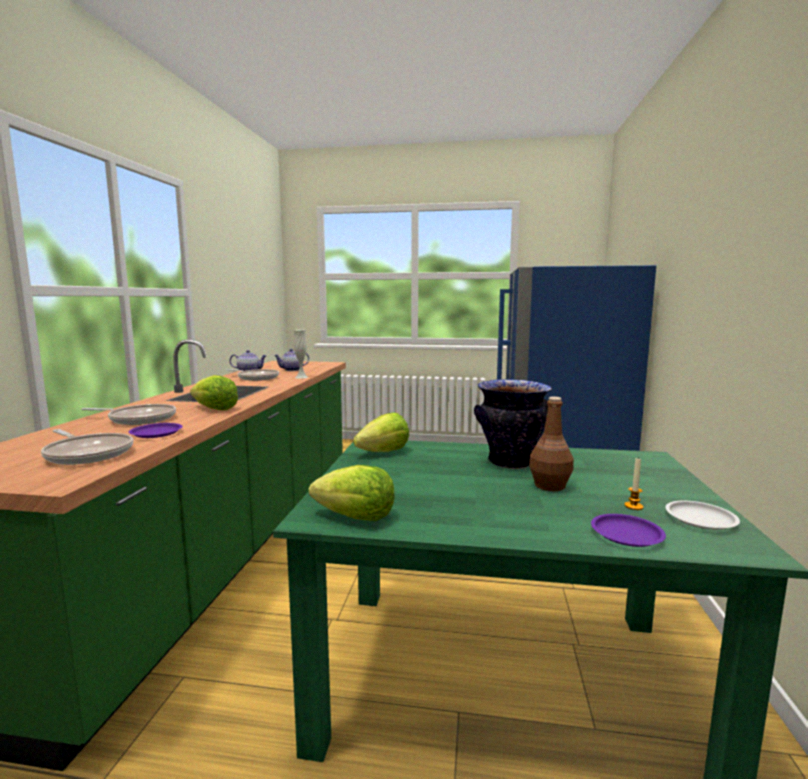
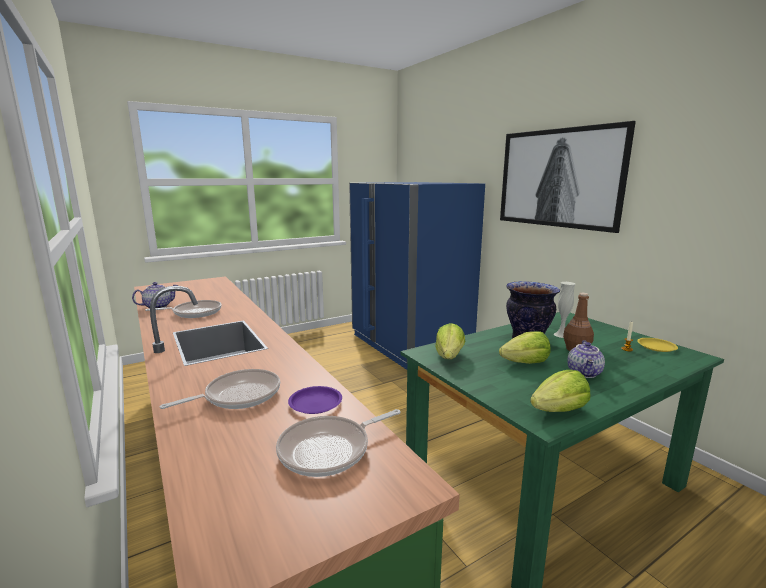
camera: 40 degrees left, 5 degrees up
frying pan [41,429,133,465] -> frying pan turned 150 degrees clockwise [276,409,401,477]
lettuce [190,375,238,410] -> lettuce moved to [499,331,551,364]
teapot [274,349,309,371] -> teapot moved to [567,340,605,378]
white vase [294,330,308,379] -> white vase moved to [554,282,575,338]
purple plate [591,514,666,547] -> none
white plate [665,501,740,530] -> yellow plate [637,338,678,352]
none -> picture [500,121,636,233]

